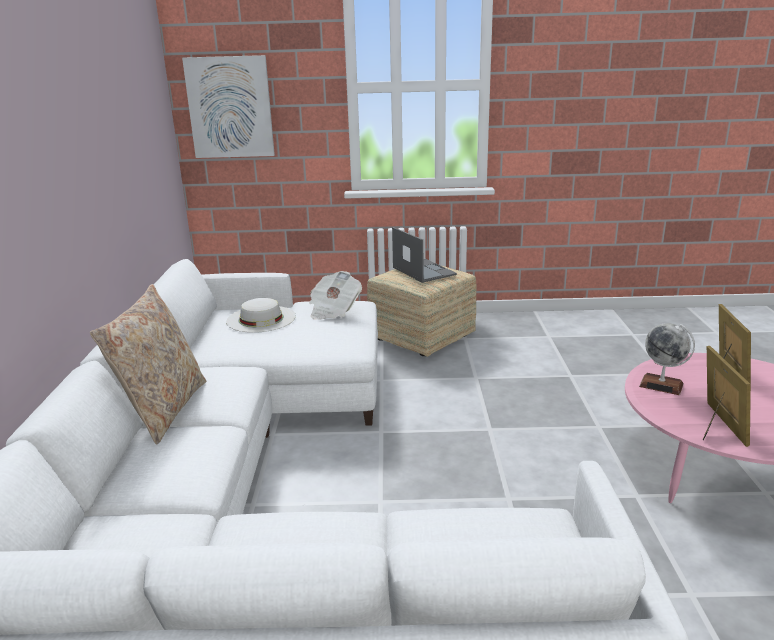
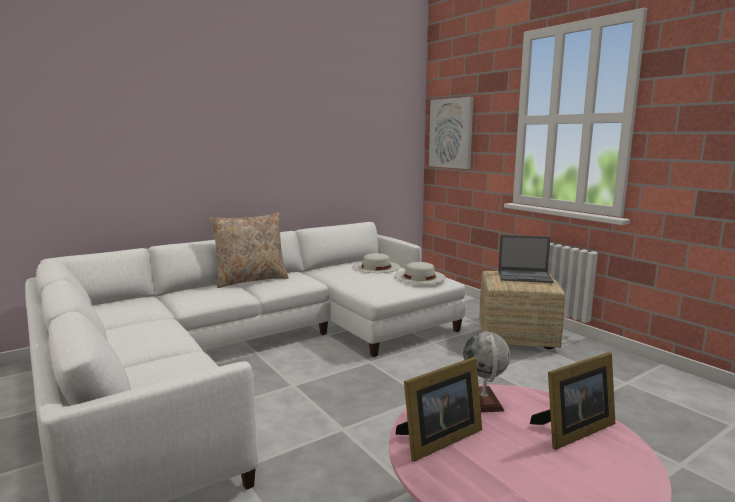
camera: 55 degrees right, 10 degrees down
newspaper [309,271,362,320] -> white hat [394,262,446,284]
laptop [392,227,457,283] -> laptop turned 75 degrees clockwise [498,235,554,283]

